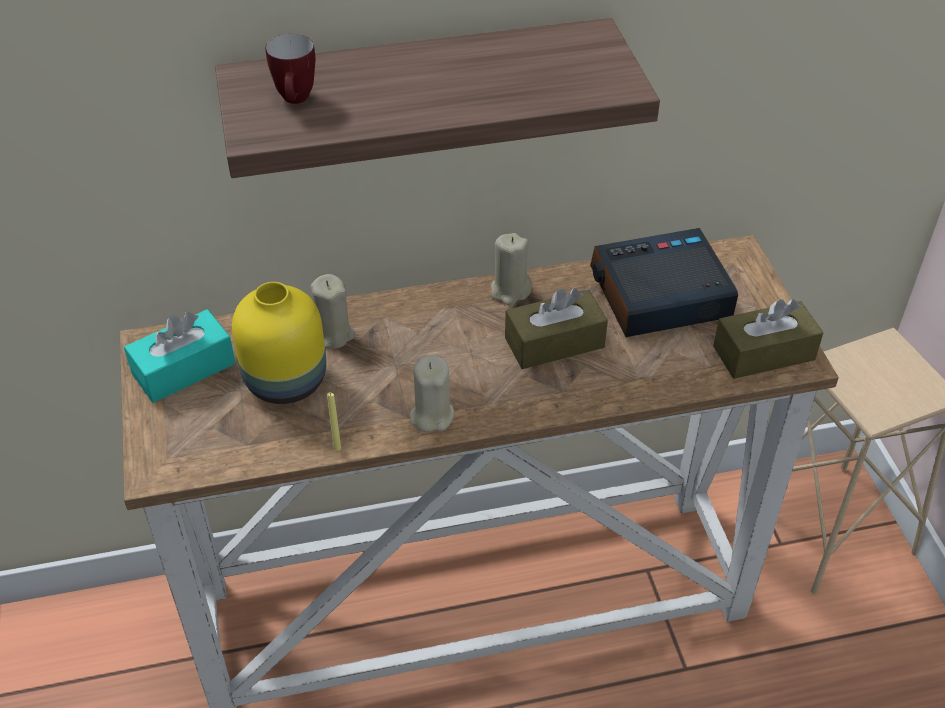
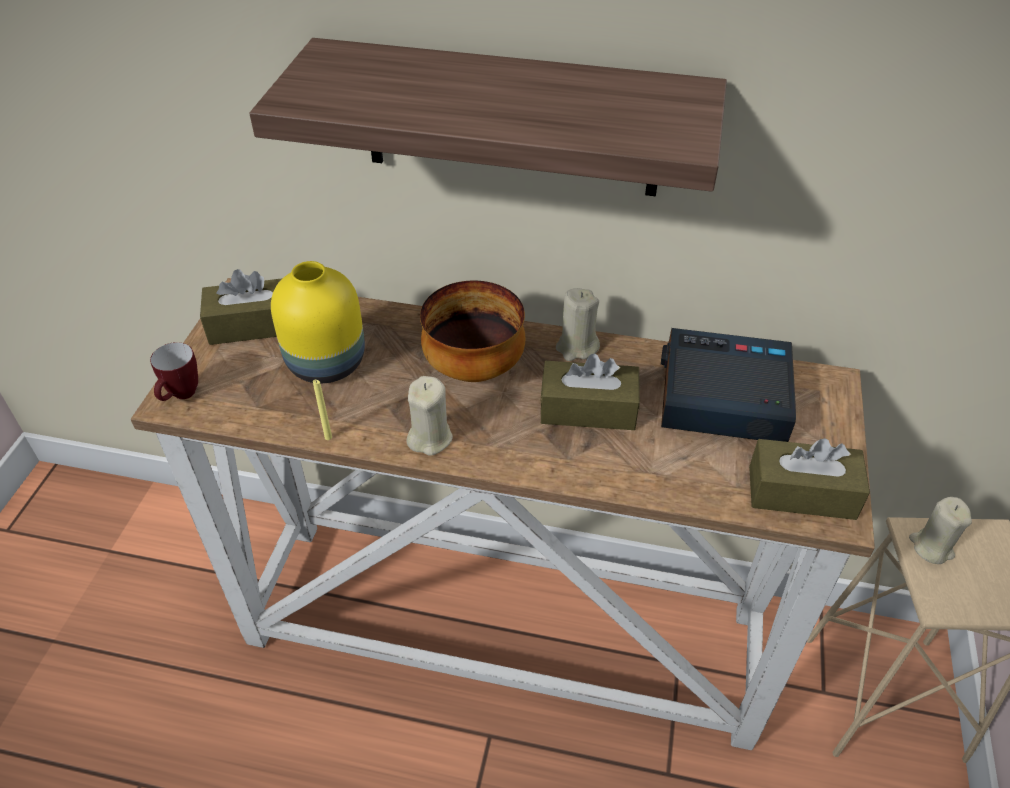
camera: 25 degrees right, 0 degrees up
turquoise tissue box [124,309,235,403] -> brown tissue box [200,269,283,345]
mug [266,34,315,104] -> mug moved to [150,342,198,401]
beige candle [310,274,355,349] -> beige candle moved to [909,497,972,564]
none -> bowl [420,280,525,382]

